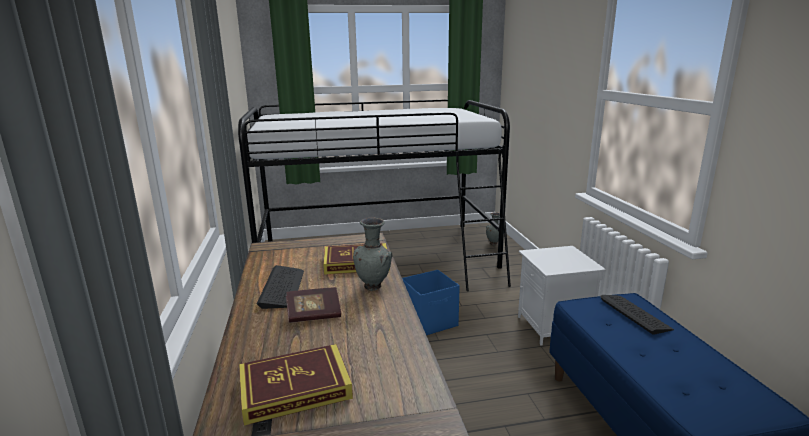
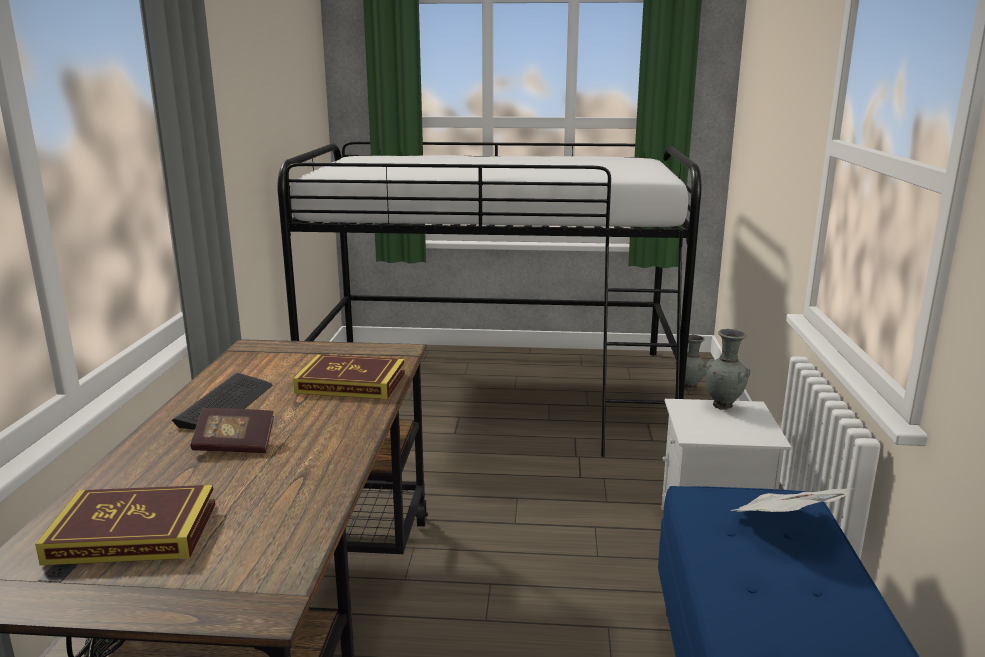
camera: 15 degrees right, 0 degrees up
grey vase [353,218,392,291] -> grey vase moved to [705,329,750,410]
blue storage box [402,270,460,335] -> none
keyboard [600,295,674,335] -> newspaper [730,488,854,512]

